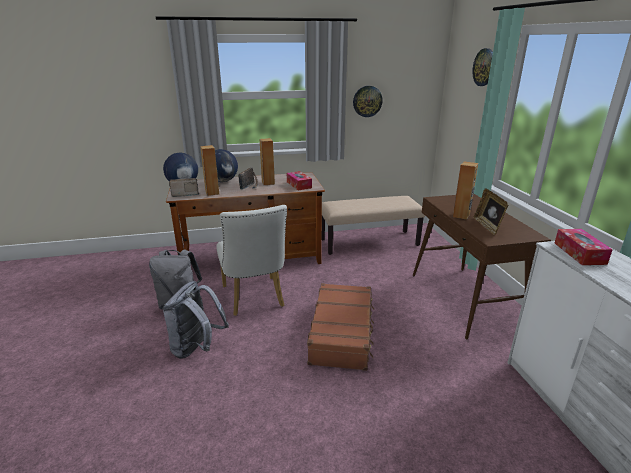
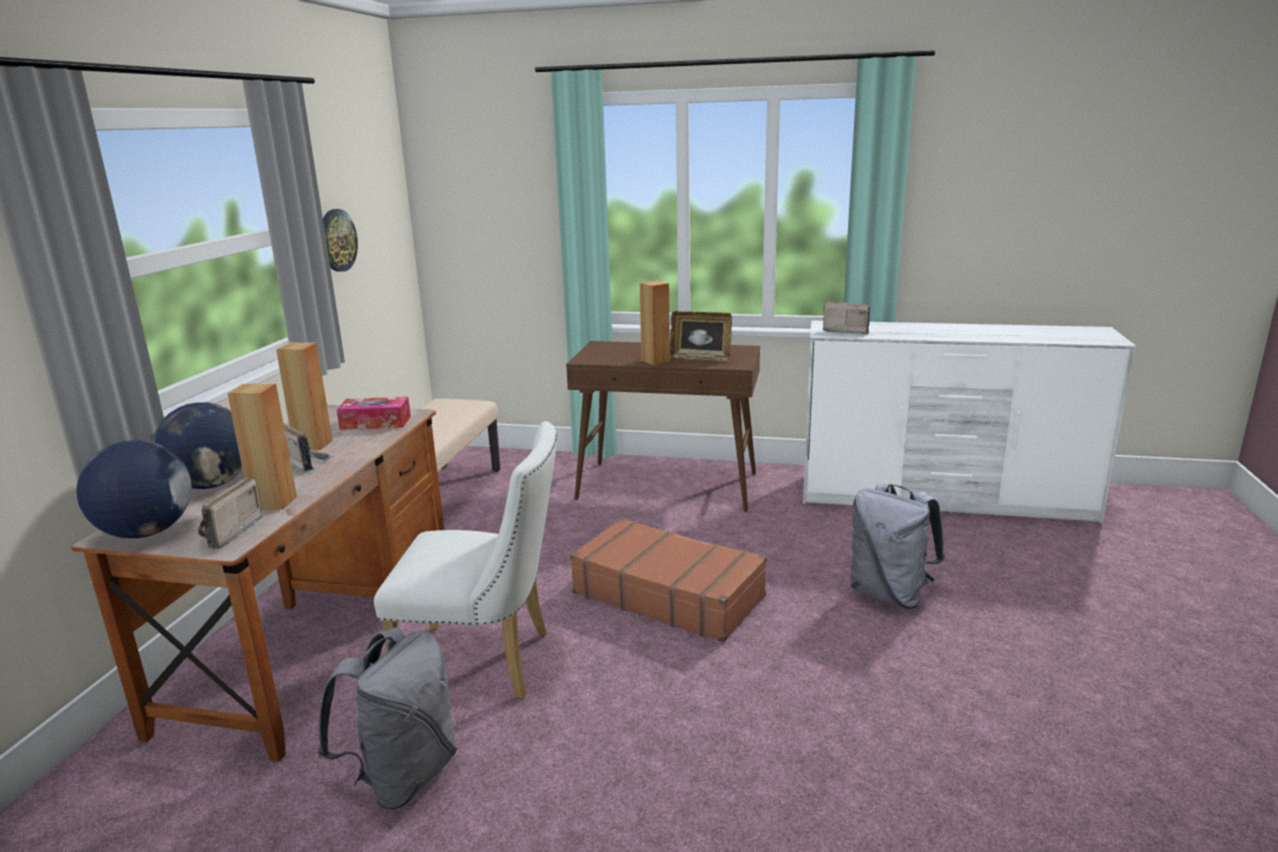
camera: 65 degrees left, 5 degrees down
grey backpack [163,281,229,359] -> grey backpack moved to [850,483,945,609]
wall clock [472,48,493,86] -> none
tissue box [555,229,613,265] -> radio [823,302,870,334]

